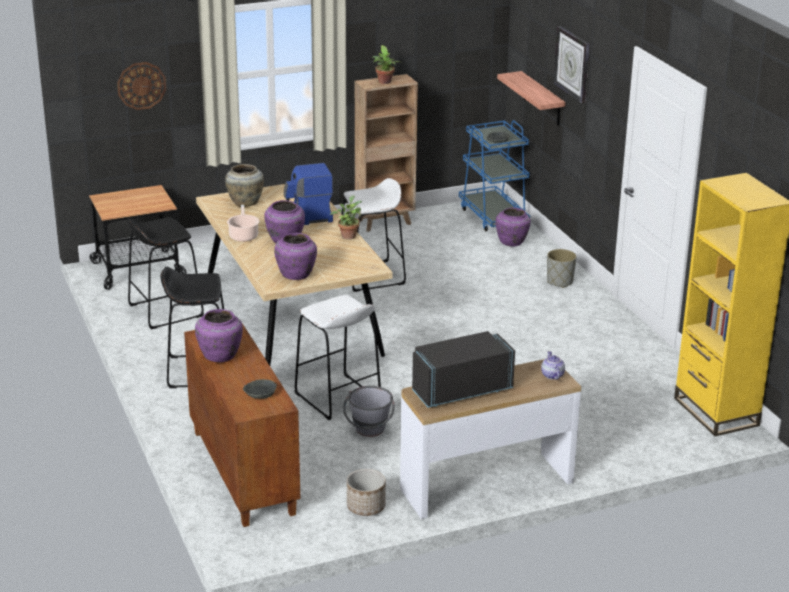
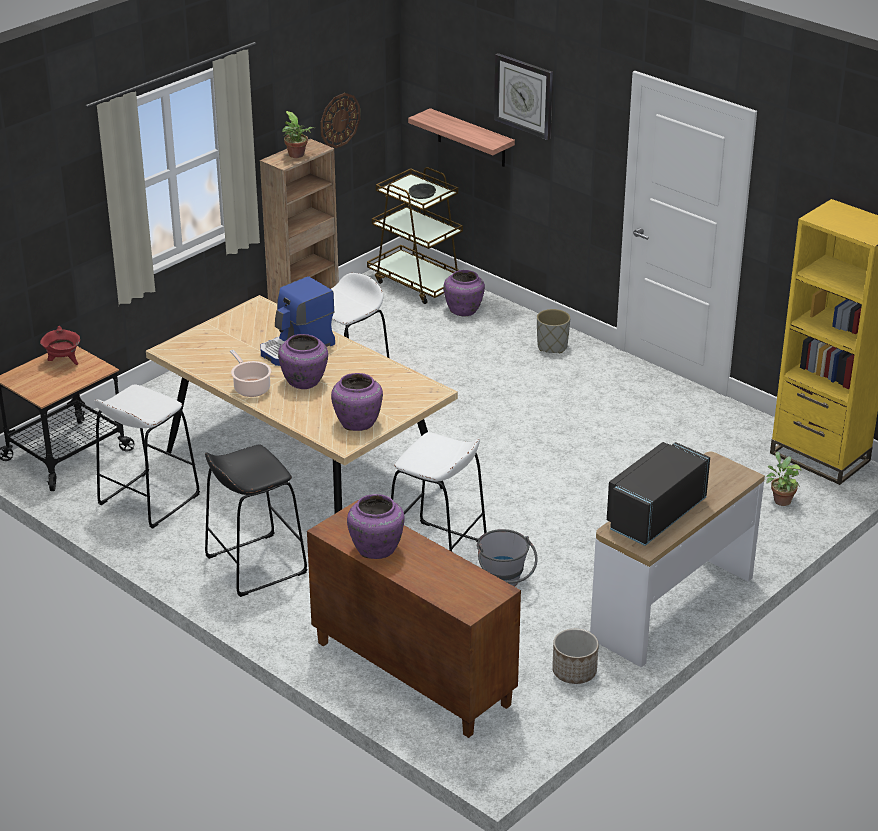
camera: 25 degrees left, 5 degrees up
wall clock [117,62,166,110] -> wall clock moved to [320,93,360,148]
black stool [127,217,204,329] -> white stool [94,384,200,529]
beige vase [225,164,264,207] -> none
grey bowl [243,379,277,399] -> none
potted plant [330,195,362,240] -> potted plant moved to [766,452,802,506]
blue cart [459,120,530,231] -> brown cart [367,167,463,304]
teapot [541,351,565,380] -> none
none -> red cooking pot [40,326,80,365]

